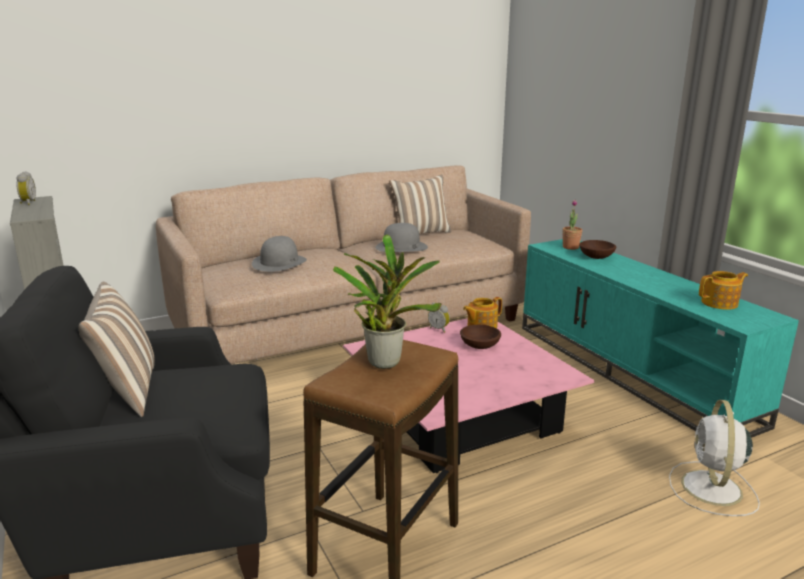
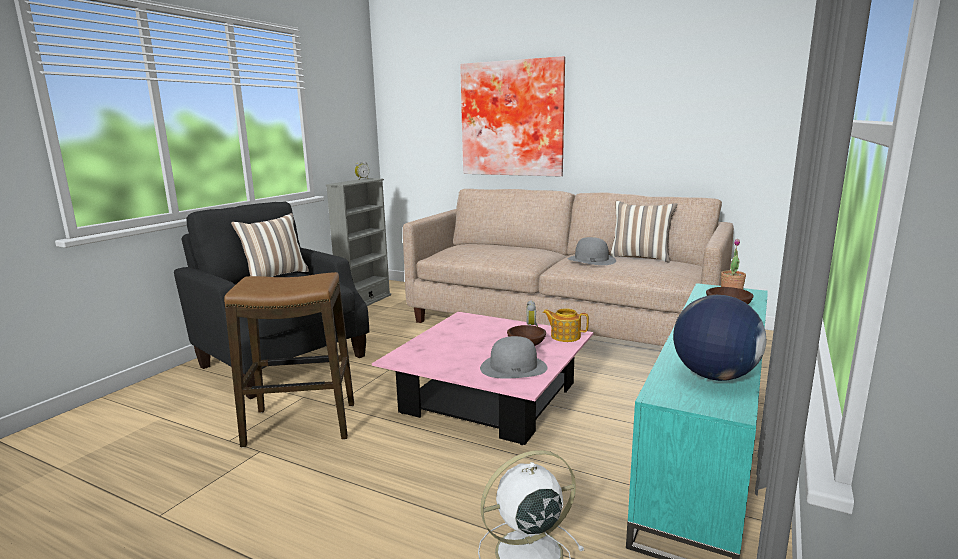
camera: 55 degrees right, 5 degrees down
grey hat [252,236,307,272] -> grey hat moved to [480,336,547,379]
potted plant [333,234,442,369] -> none
teapot [699,271,748,310] -> globe [673,295,766,381]
none -> picture [460,56,565,177]

